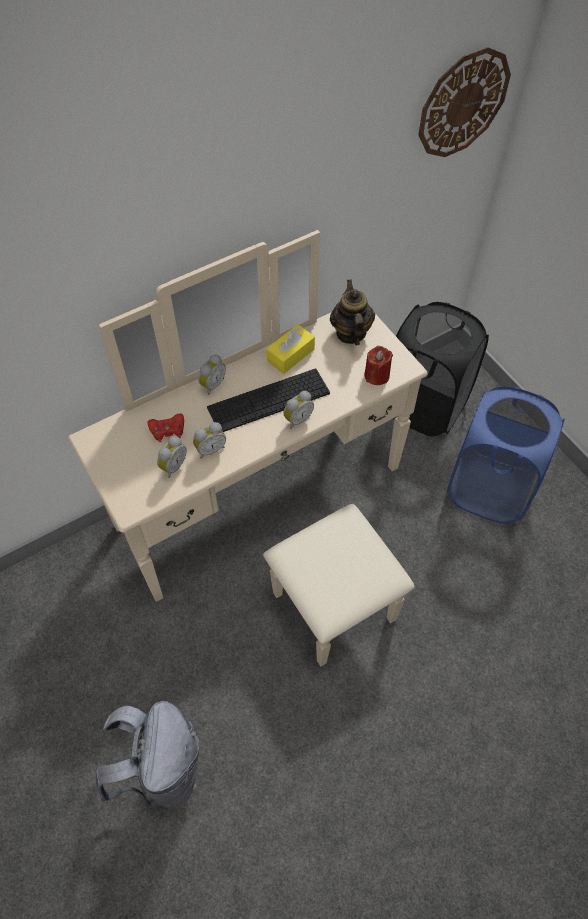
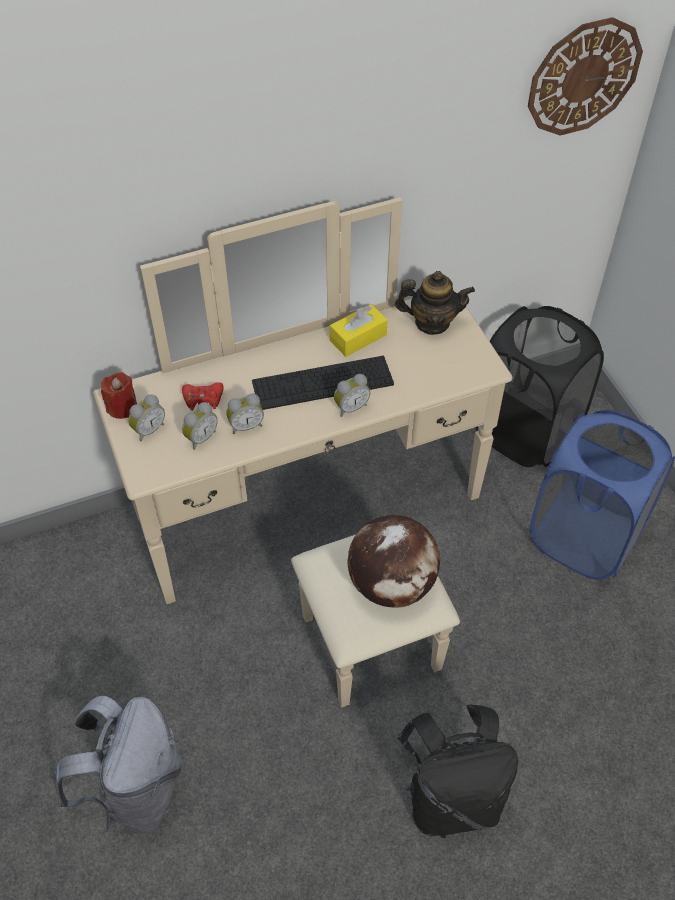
camera: 10 degrees right, 5 degrees down
alarm clock [198,354,226,395] -> alarm clock moved to [128,394,165,441]
teapot [330,280,375,346] -> teapot turned 90 degrees clockwise [395,271,475,335]
red candle [364,346,393,385] -> red candle moved to [101,372,137,419]
none -> globe [347,515,440,608]
none -> black backpack [398,705,518,838]

